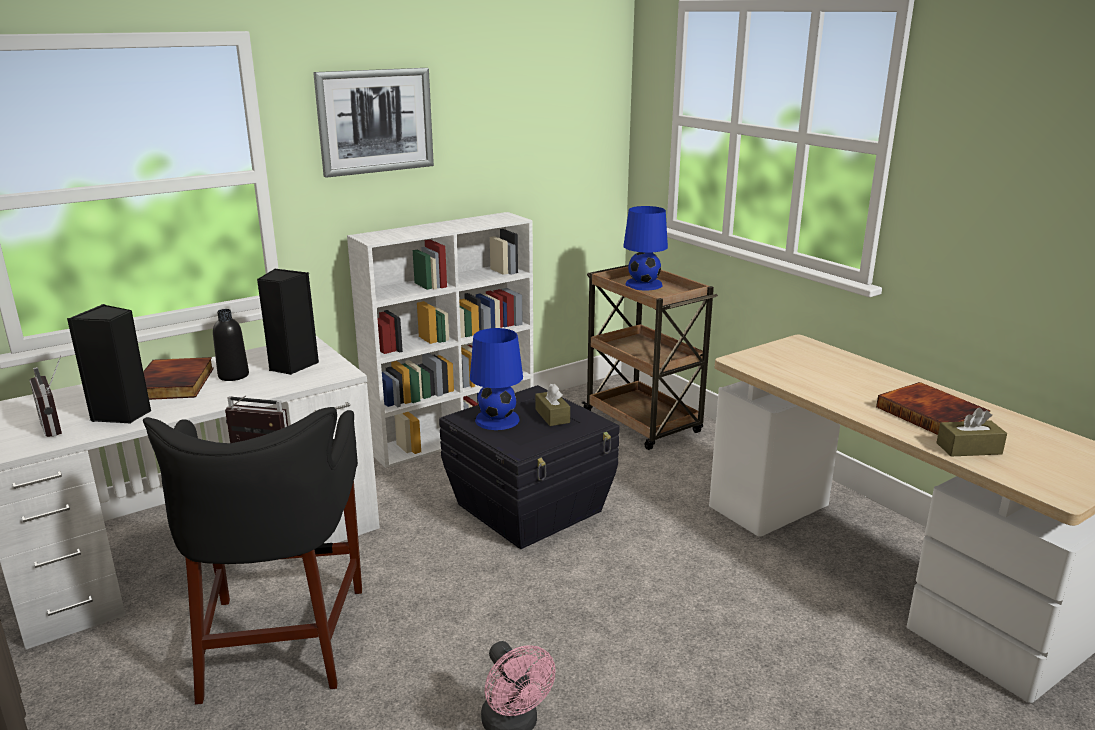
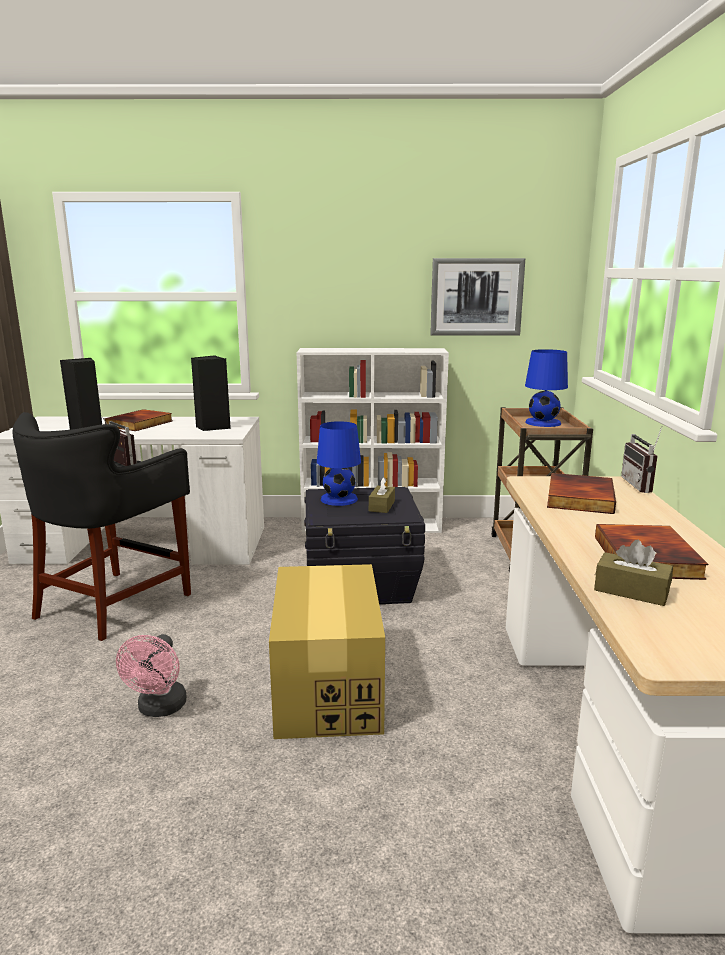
camera: 35 degrees right, 5 degrees down
radio [29,356,62,437] -> radio moved to [621,426,662,493]
black bottle [213,309,249,381] -> none
picture [313,68,434,178] -> picture moved to [430,258,525,336]
none -> cardboard box [269,564,385,739]
none -> book [547,473,616,514]

